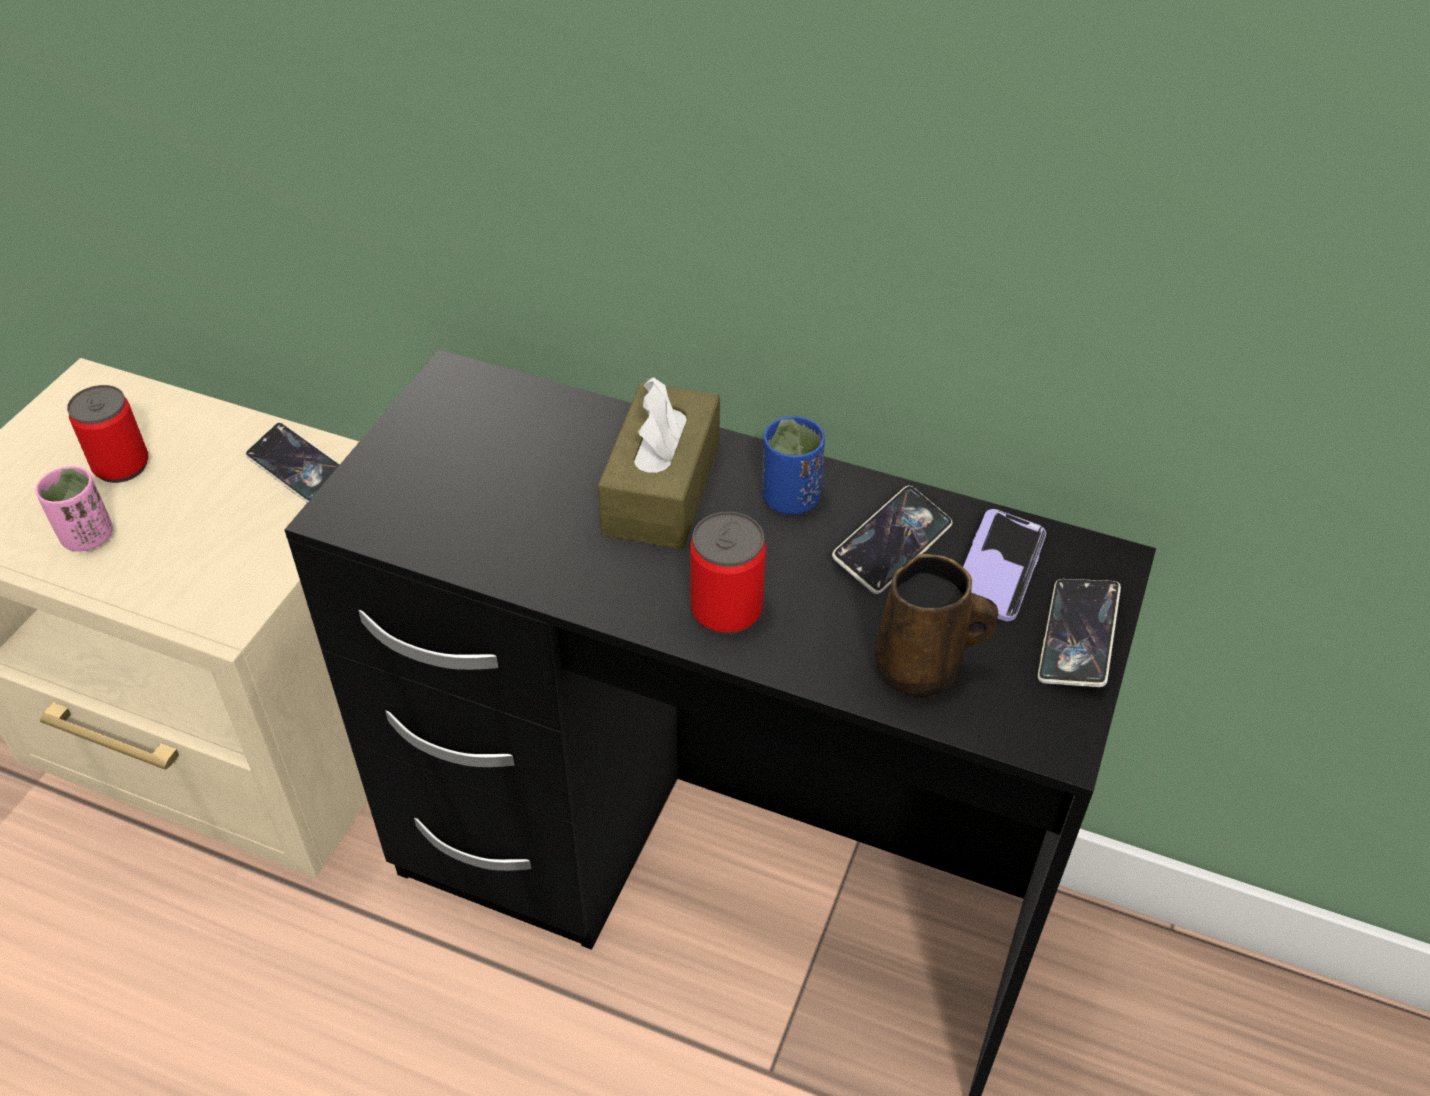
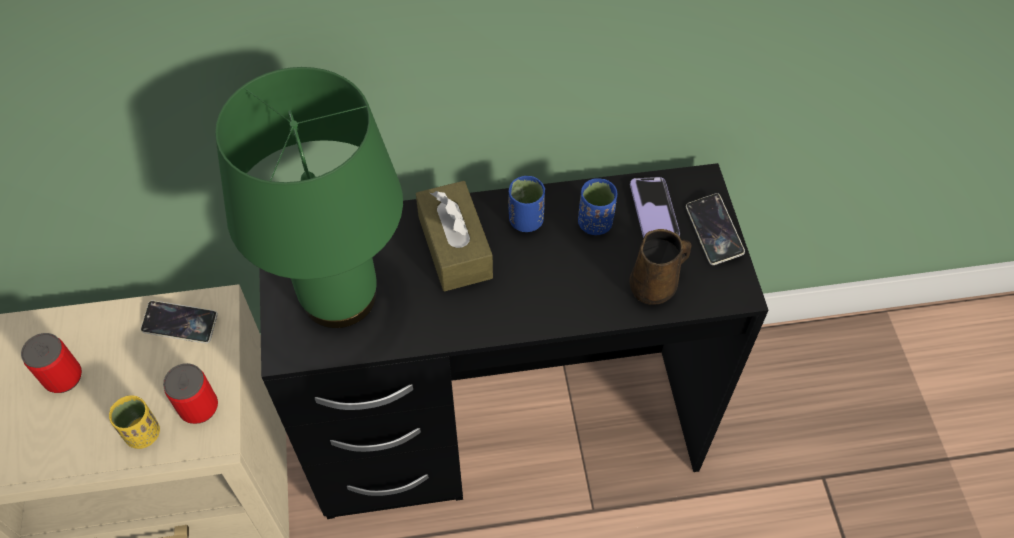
camera: 30 degrees left, 10 degrees up
pink cup [35,466,113,552] -> none
can [690,512,766,635] -> can moved to [163,363,218,424]
phone [832,486,953,594] -> blue cup [578,178,617,235]
none -> yellow cup [109,395,160,449]
none -> green table lamp [215,67,403,328]

